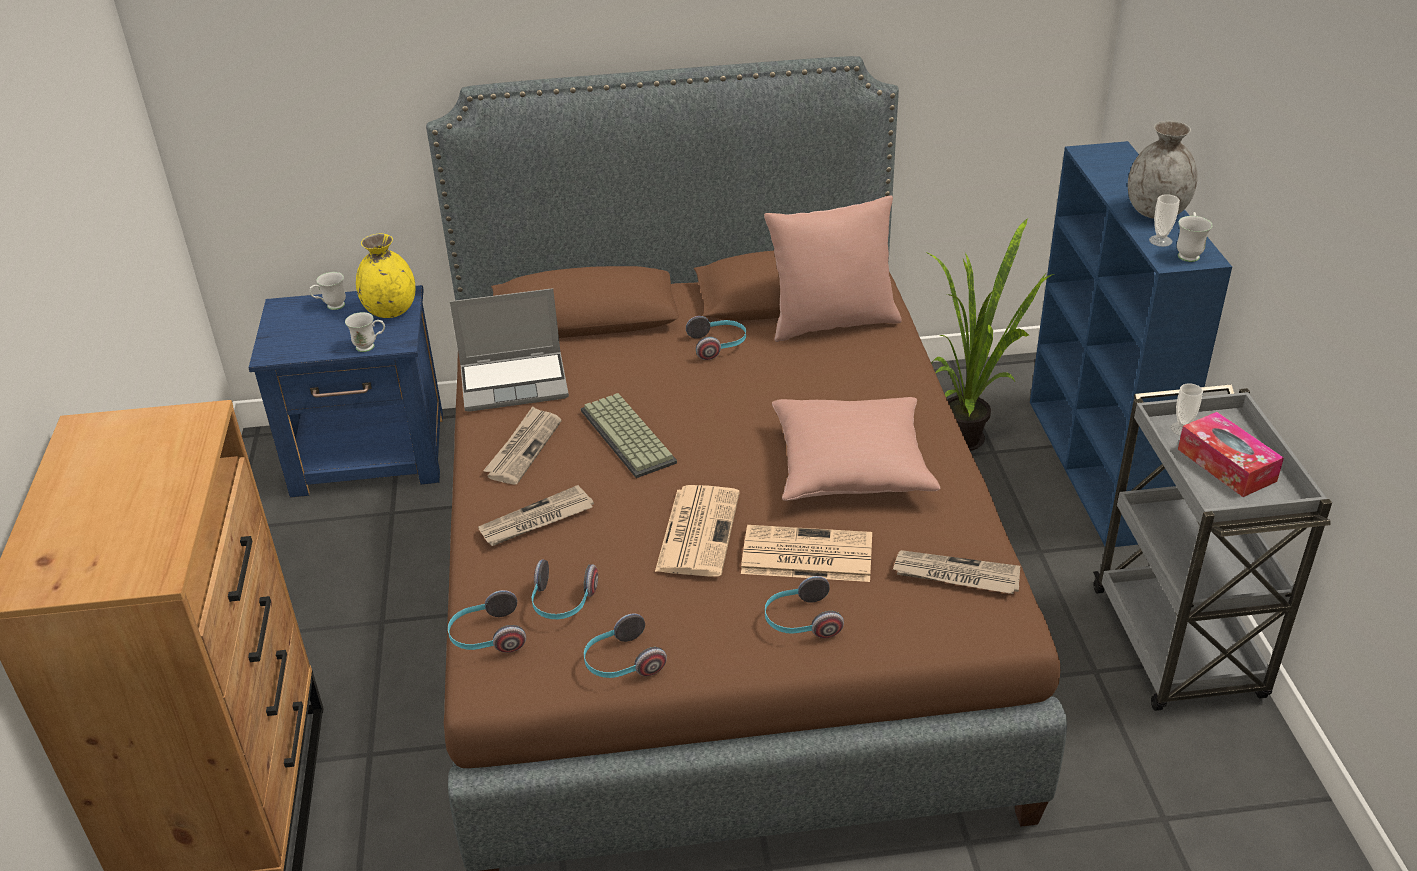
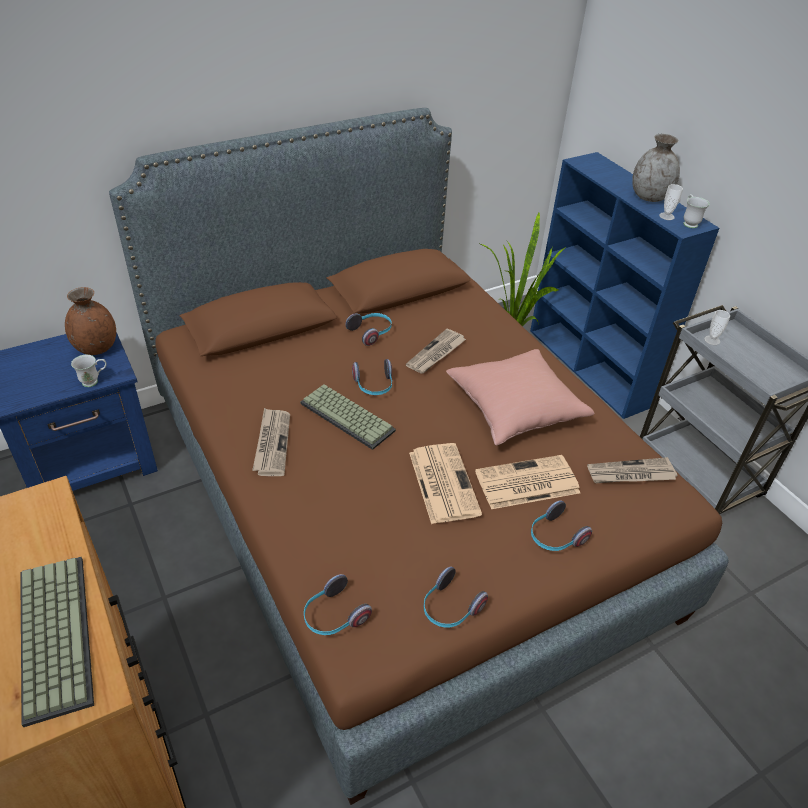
camera: 25 degrees left, 5 degrees up
white mug [309,272,346,310] -> none
yellow vase [356,234,415,318] -> brown vase [65,287,116,355]
laptop [450,288,569,412] -> none
newspaper [478,485,594,546] -> newspaper moved to [406,329,466,374]
headphones [532,559,598,619] -> headphones moved to [352,359,392,395]
pink pillow [764,196,902,342] -> none
tissue box [1178,412,1284,497] -> none
none -> keyboard [20,557,94,727]

